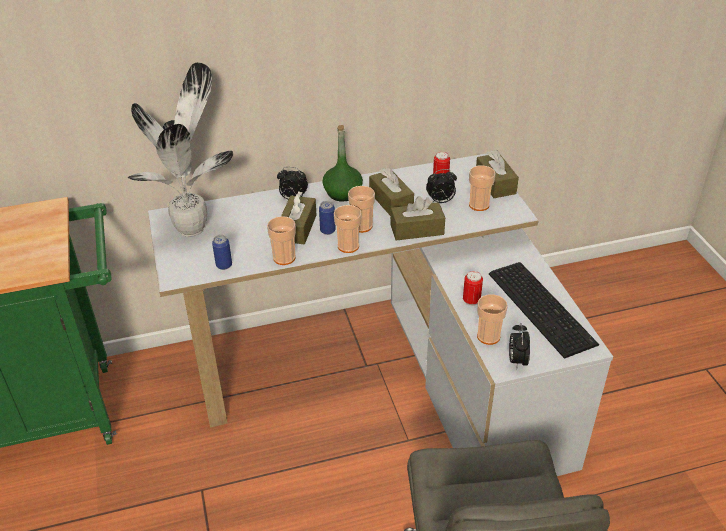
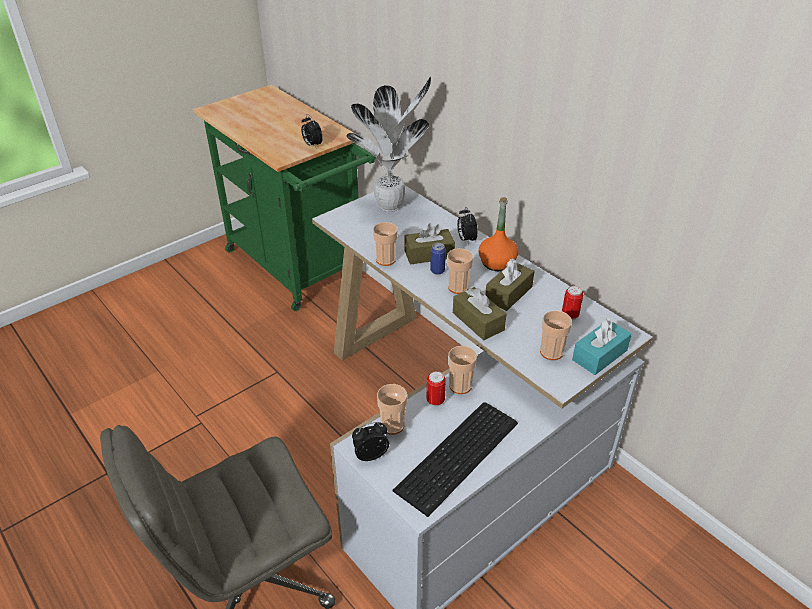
camera: 65 degrees right, 0 degrees up
can [212,235,232,270] -> none
green bottle [322,125,363,202] -> orange bottle [478,197,518,271]
cup [334,205,362,253] -> cup moved to [448,346,477,394]
alarm clock [426,169,457,203] -> alarm clock moved to [301,114,323,148]
brown tissue box [476,150,519,198] -> turquoise tissue box [572,318,632,375]

